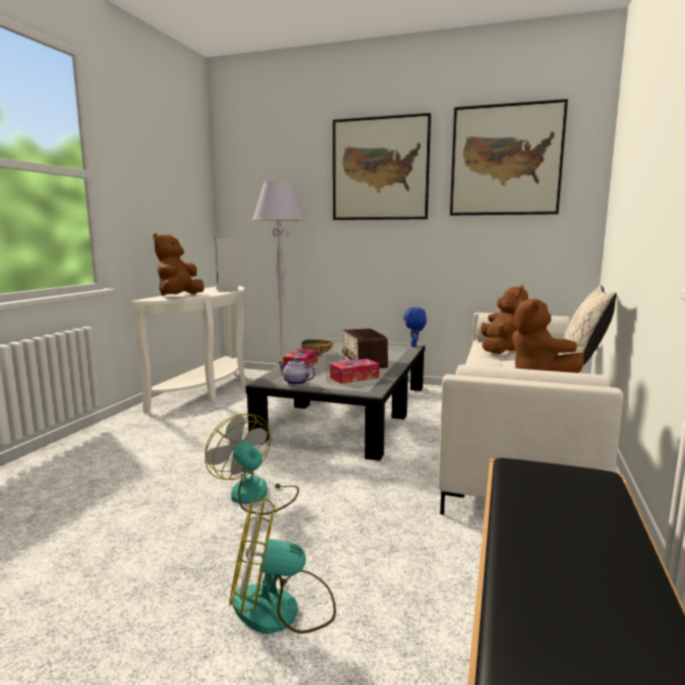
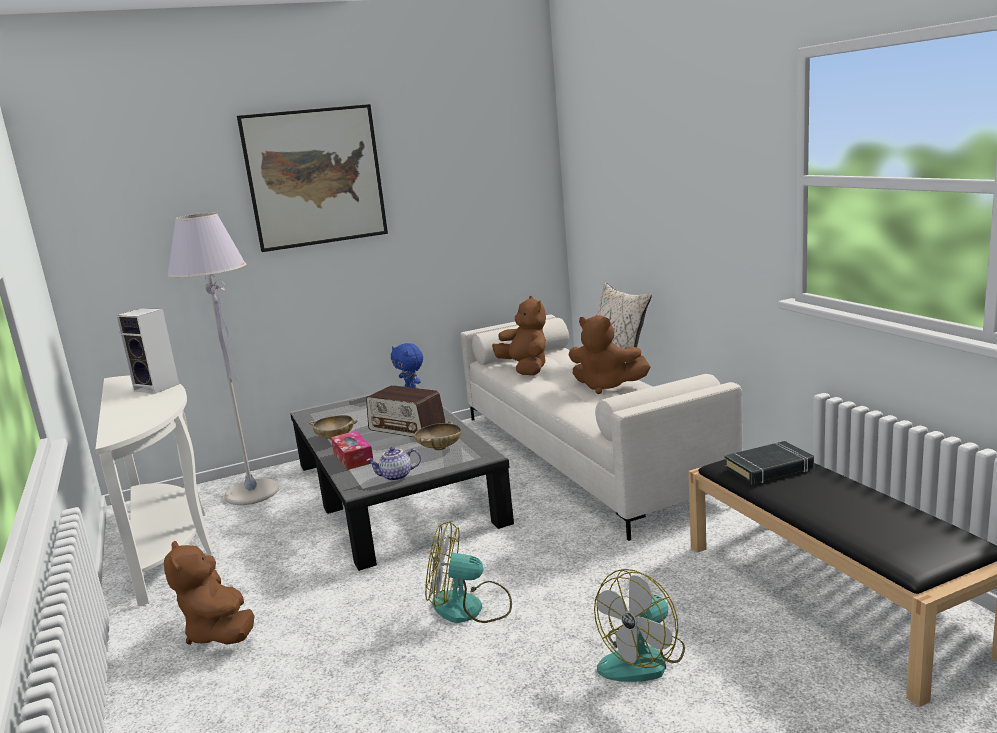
camera: 40 degrees left, 5 degrees up
brown plush toy [153,233,204,296] -> brown plush toy moved to [164,541,254,645]
tissue box [330,359,379,384] -> beige bowl [414,421,462,450]
picture [450,99,568,215] -> none
none -> black book [725,441,814,484]

